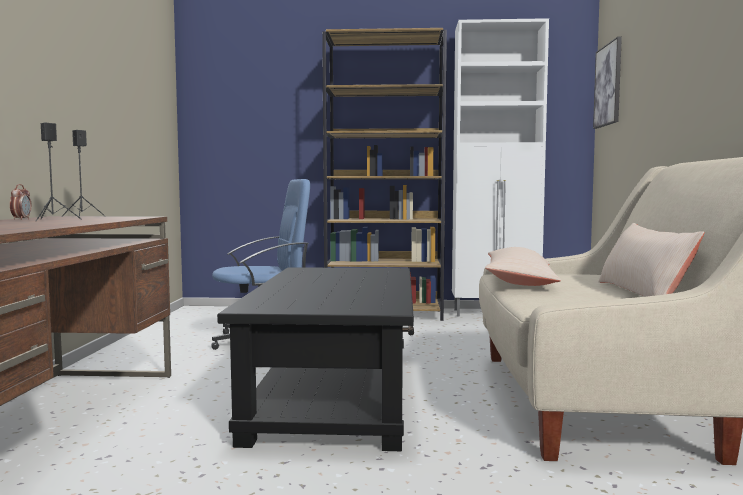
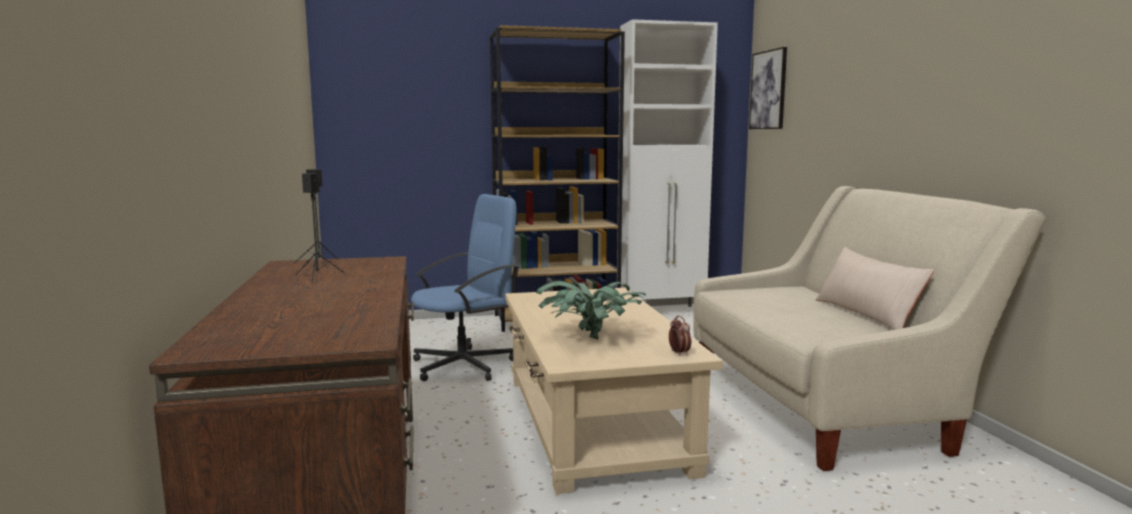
camera: 15 degrees left, 5 degrees up
alarm clock [10,184,32,220] -> alarm clock moved to [669,316,691,355]
black coffee table [217,267,414,451] -> beige coffee table [505,288,723,494]
beige pillow [485,247,561,286] -> none
none -> potted plant [536,281,646,339]

